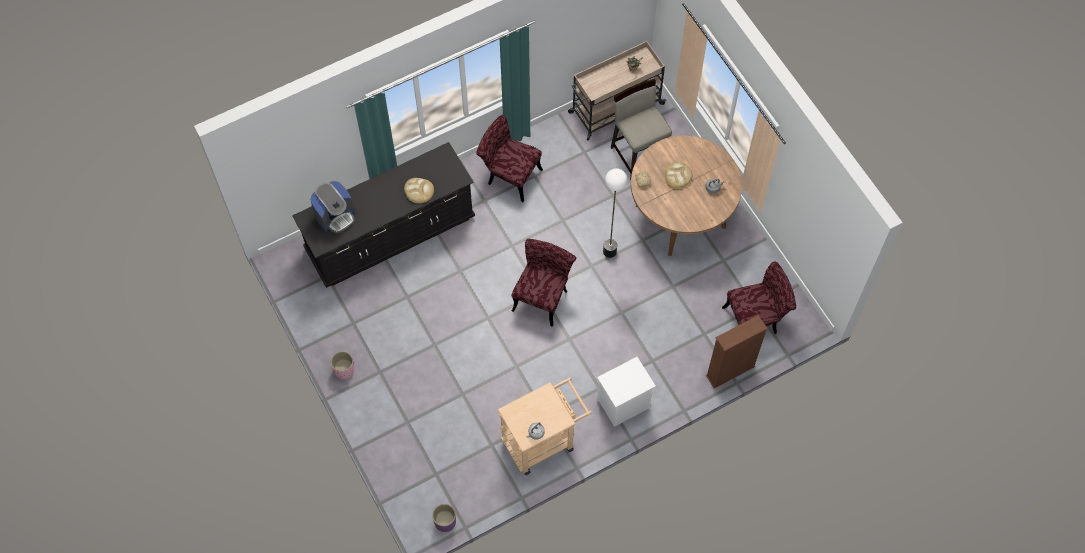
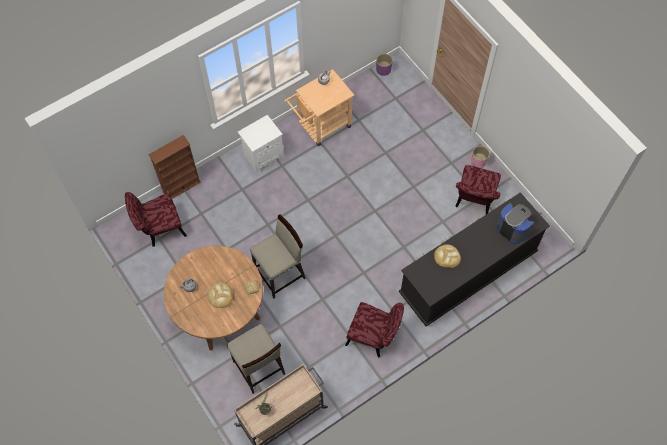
camera: 175 degrees right, 0 degrees up
coffee machine [310,181,355,234] -> coffee machine turned 90 degrees clockwise [496,203,534,244]
red chair [512,239,576,327] -> red chair moved to [456,165,501,214]
floor lamp [603,168,627,258] -> beige stool [250,215,306,298]

